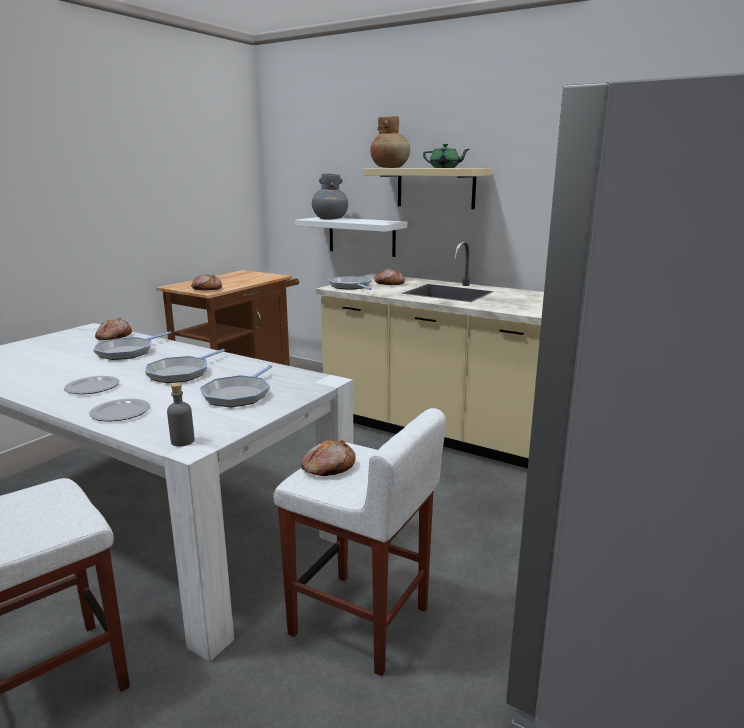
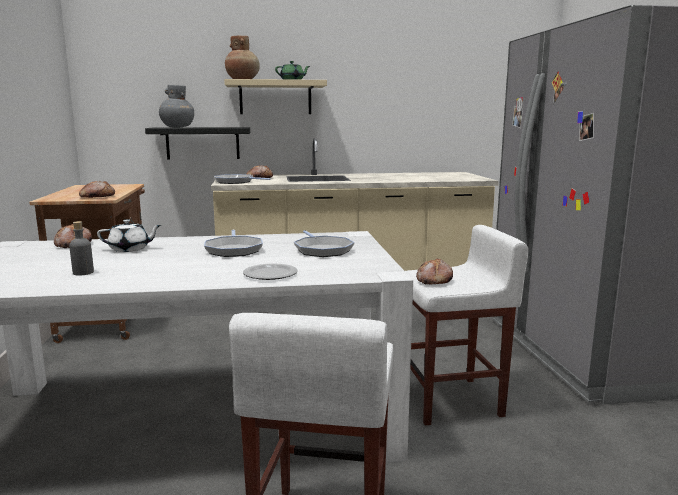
camera: 40 degrees left, 5 degrees down
plate [64,376,120,394] -> none
frying pan [93,331,172,360] -> white teapot [97,219,161,252]
grey bottle [167,383,195,446] -> grey bottle moved to [69,221,94,275]
white shelf [295,217,407,257] -> black shelf [145,127,250,160]

